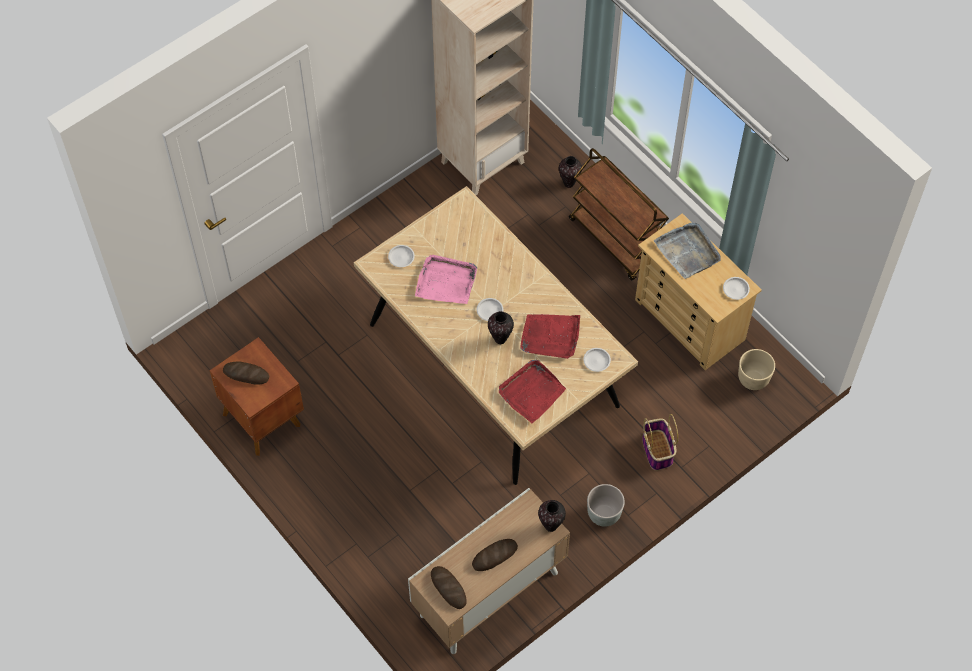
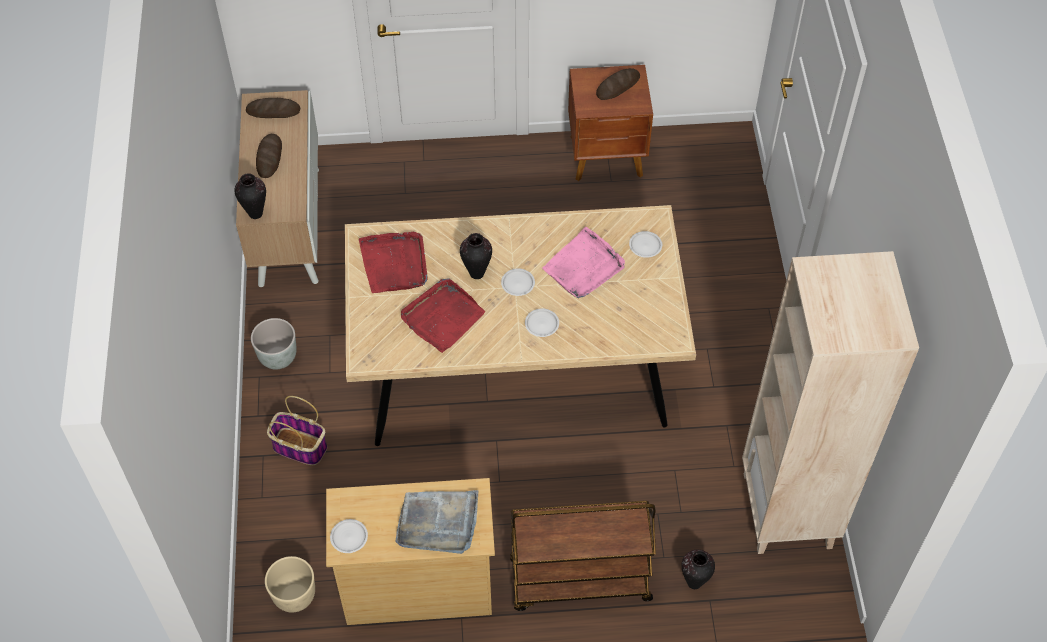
camera: 125 degrees right, 5 degrees down
white plate [583,348,611,372] -> white plate moved to [525,309,559,337]

